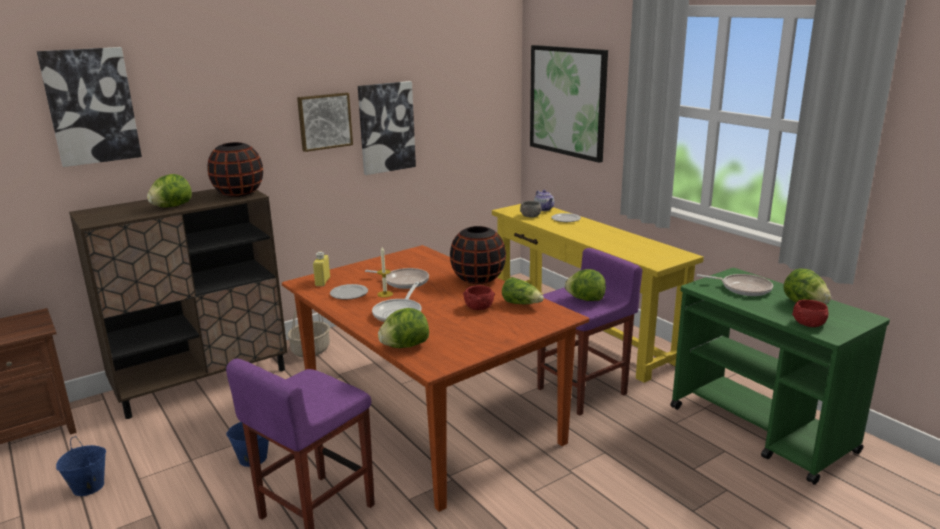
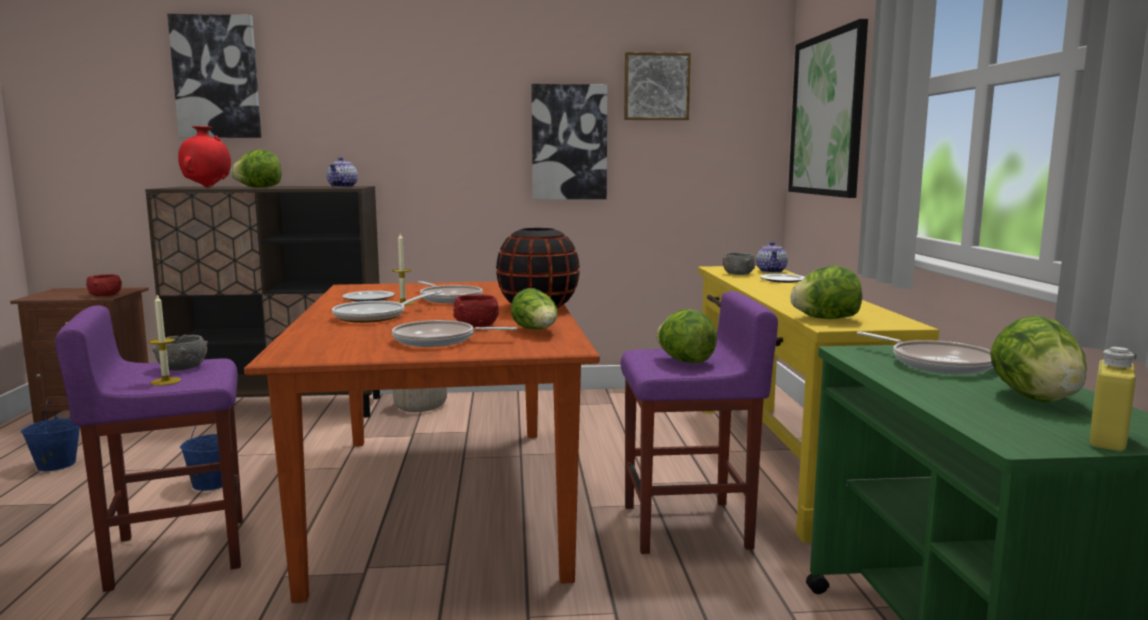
camera: 30 degrees right, 10 degrees down
black vase [207,142,263,197] -> teapot [326,157,358,187]
picture [297,92,353,152] -> picture moved to [624,52,691,120]
yellow bottle [313,252,330,286] -> yellow bottle moved to [1090,347,1137,451]
lettuce [378,308,429,348] -> lettuce moved to [790,266,862,319]
red bowl [792,300,828,327] -> red bowl moved to [86,274,122,296]
none -> candle [149,294,181,386]
none -> grey bowl [152,335,208,371]
none -> red vase [178,126,231,187]
none -> frying pan [392,320,517,347]

